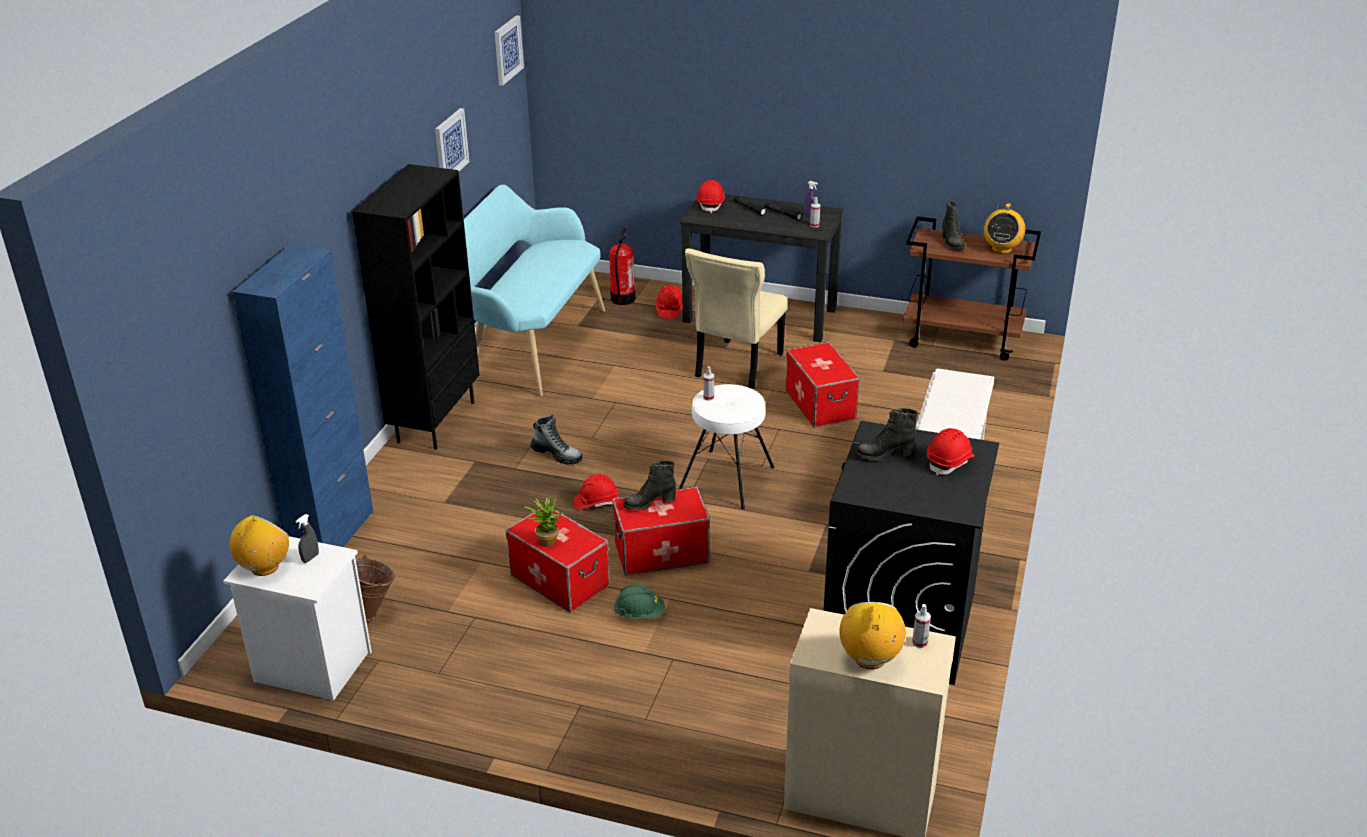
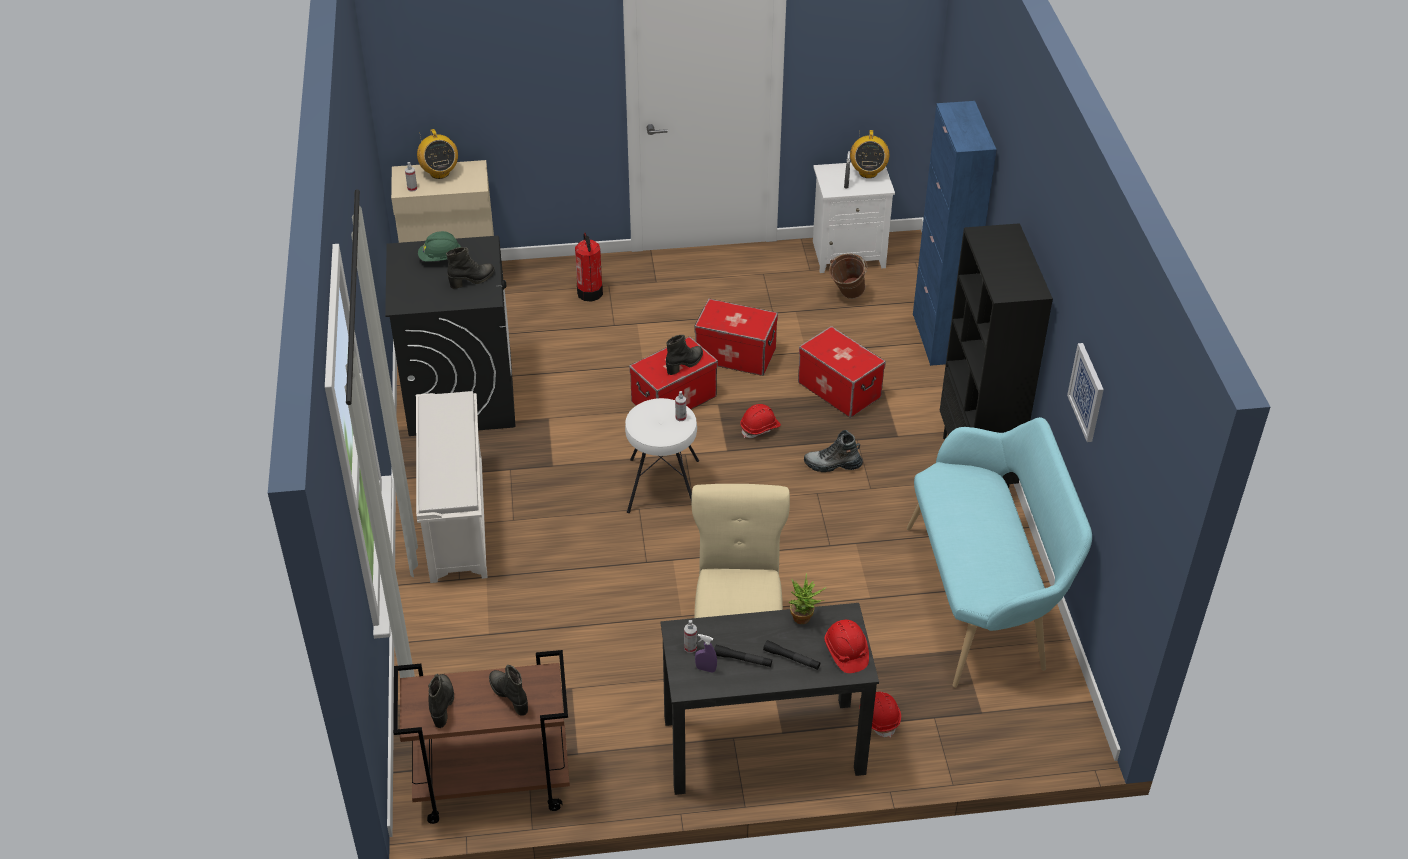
camera: 155 degrees right, 10 degrees up
picture [495,15,524,86] -> none
potted plant [524,497,563,547] -> potted plant moved to [788,573,825,624]
fire extinguisher [609,228,635,305] -> fire extinguisher moved to [575,233,603,302]
green hard hat [613,584,665,619] -> green hard hat moved to [418,231,461,261]
storage box [786,342,860,428] -> storage box moved to [798,326,886,418]
red hard hat [927,428,975,476] -> none
radio [984,203,1025,254] -> black boot [428,674,454,728]

